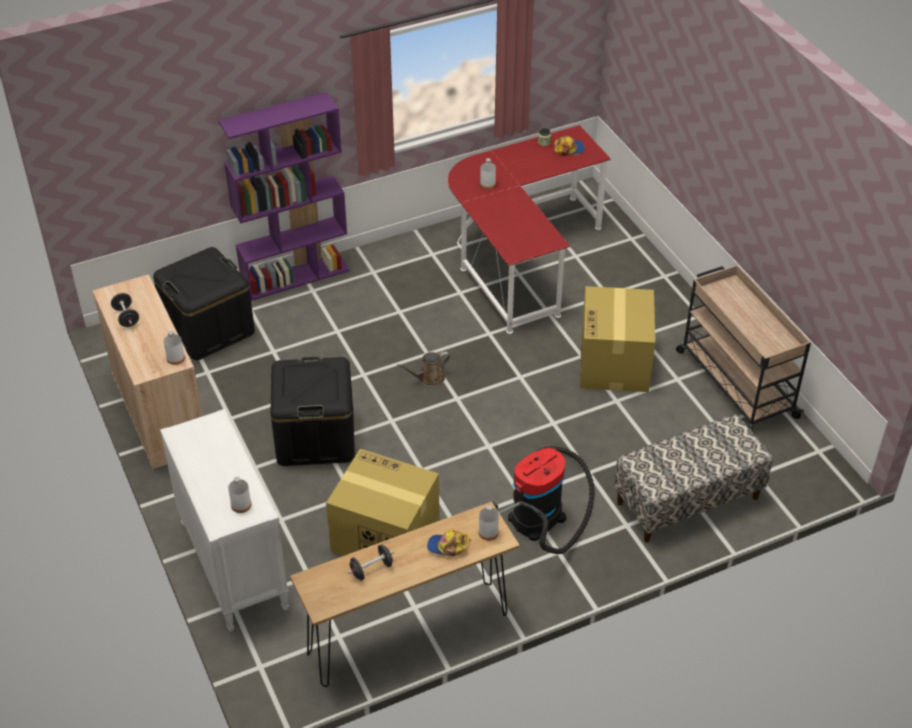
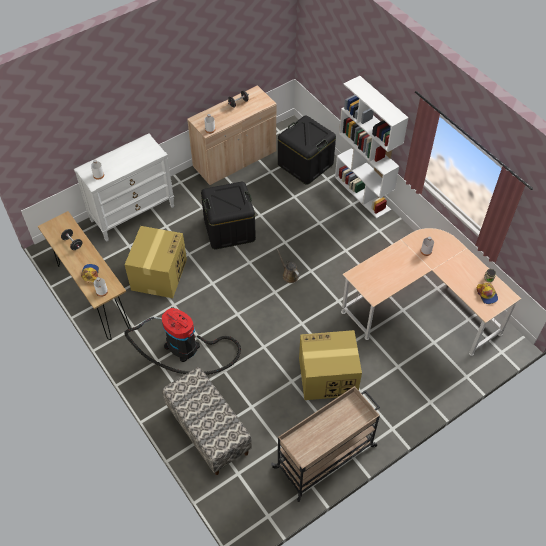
camera: 80 degrees right, 10 degrees up
purple bookcase [218,92,350,301] -> white bookcase [335,76,408,219]
red desk [448,125,611,334] -> beige desk [341,228,521,356]

